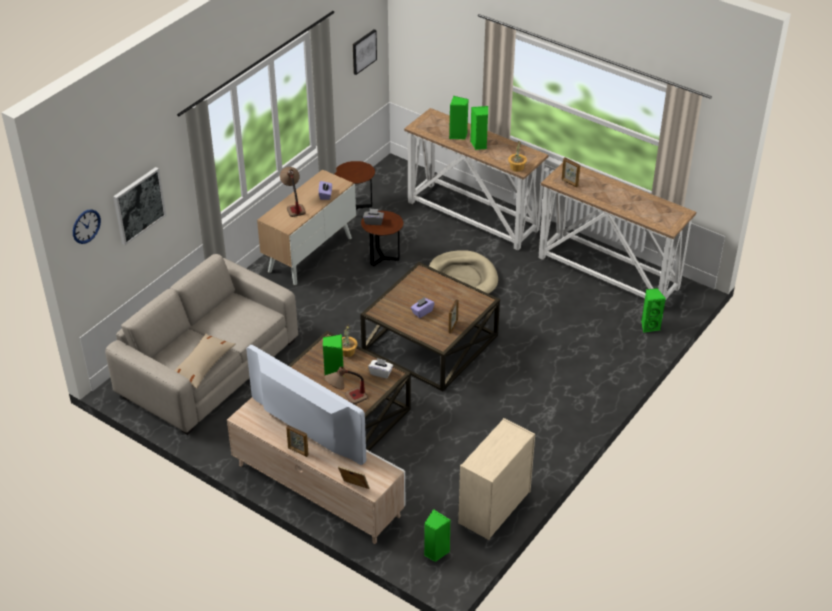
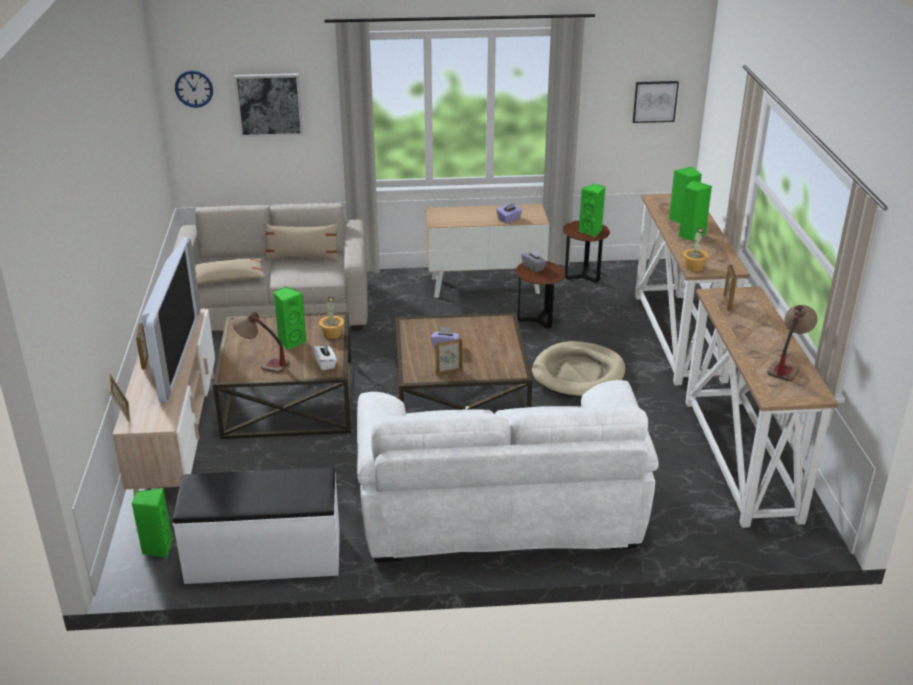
camera: 50 degrees right, 10 degrees down
table lamp [280,167,306,217] -> table lamp moved to [767,305,817,381]
beige dresser [458,418,535,540] -> white bench [173,467,340,584]
green speaker [641,288,666,333] -> green speaker moved to [579,184,606,237]
none -> beige pillow [264,224,339,262]
none -> white sofa [357,380,659,562]

